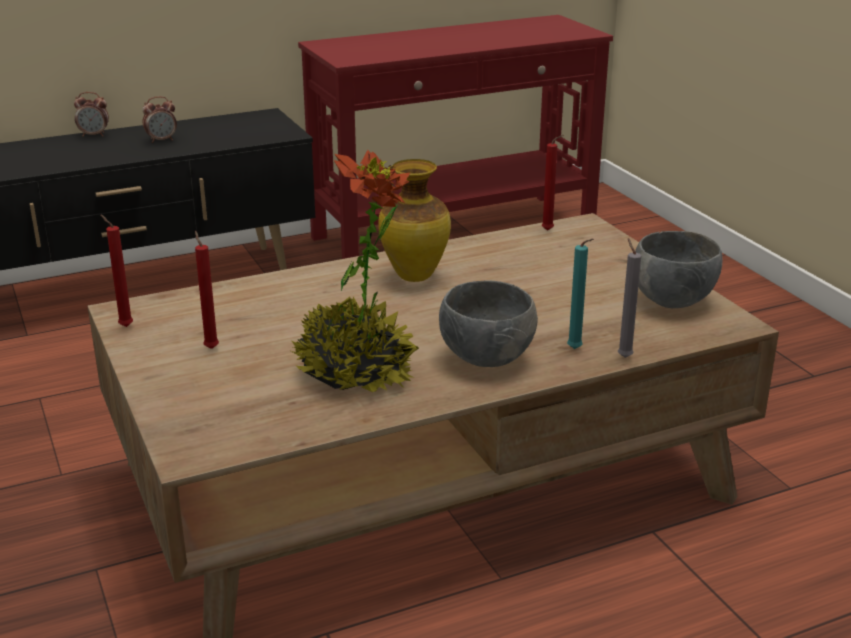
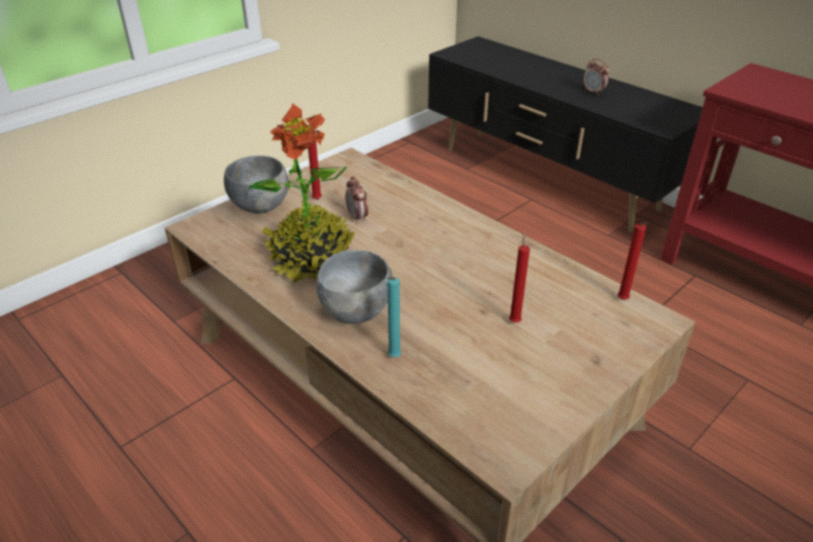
camera: 70 degrees right, 10 degrees up
alarm clock [74,92,109,137] -> alarm clock moved to [345,176,368,223]
red candle [101,215,133,327] -> red candle moved to [509,232,530,323]
vase [378,159,451,282] -> none
grey candle [618,238,641,358] -> none
grey bowl [635,231,723,308] -> grey bowl moved to [224,156,289,214]

